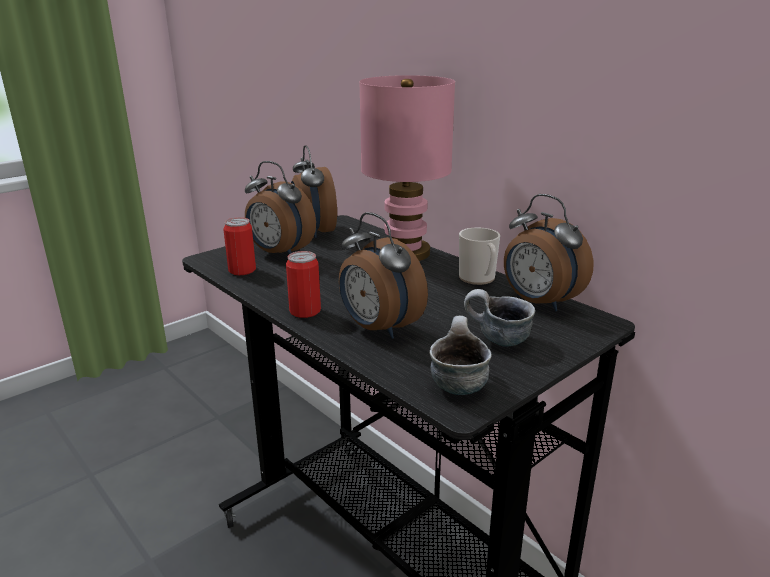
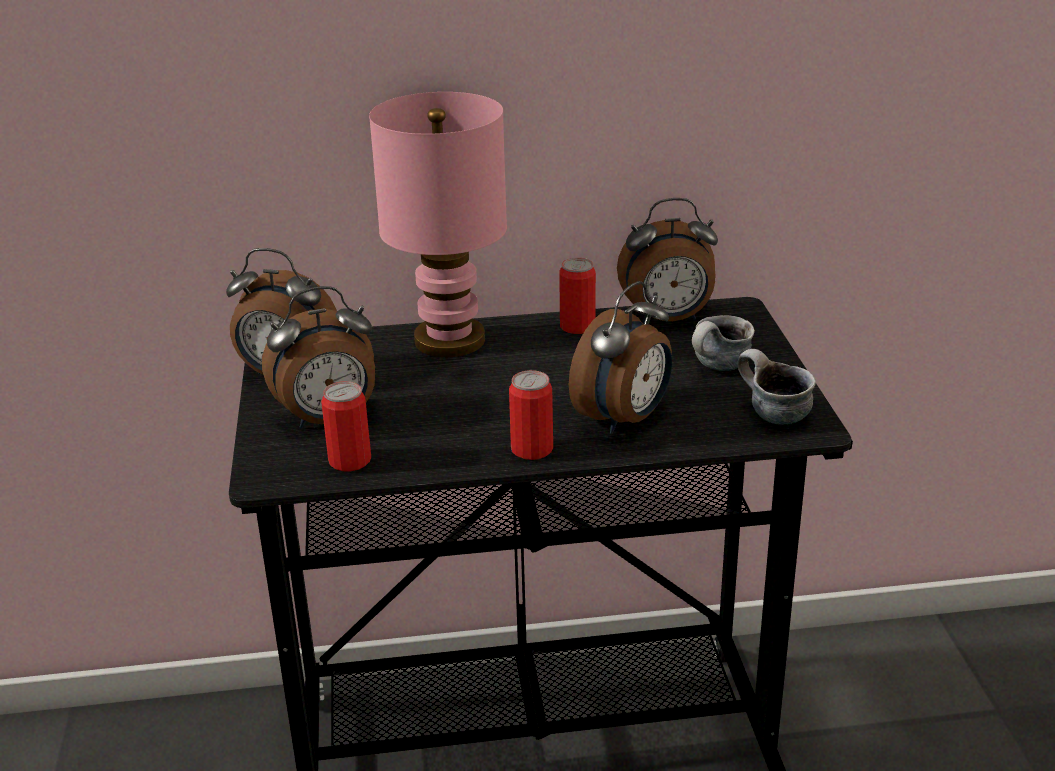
camera: 55 degrees left, 5 degrees up
alarm clock [339,212,428,339] -> alarm clock turned 45 degrees counterclockwise [569,281,672,434]
mug [459,228,500,285] -> can [559,258,596,334]

